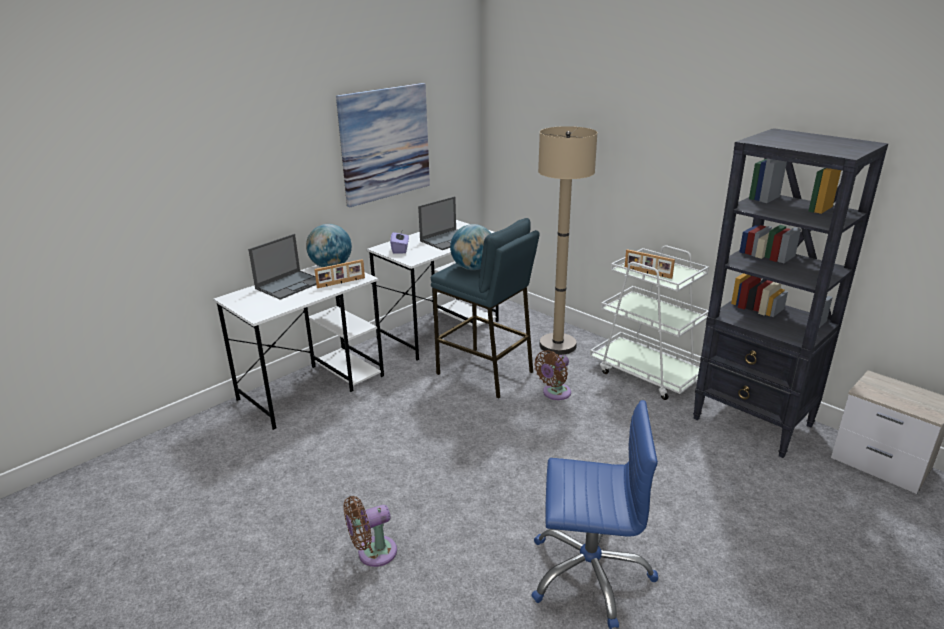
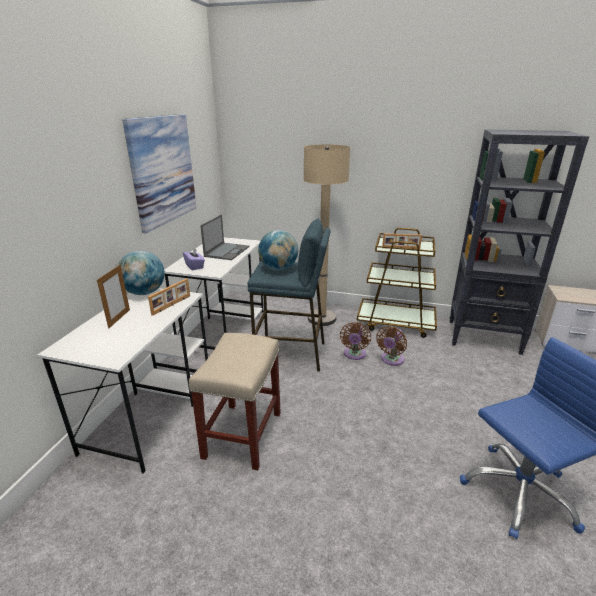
camera: 30 degrees left, 0 degrees up
laptop [248,234,316,300] -> picture frame [97,265,130,329]
brown fan [343,496,397,567] -> brown fan moved to [376,326,407,366]
white cart [590,245,709,400] -> brown cart [357,228,437,338]
none -> beige stool [189,333,281,470]

